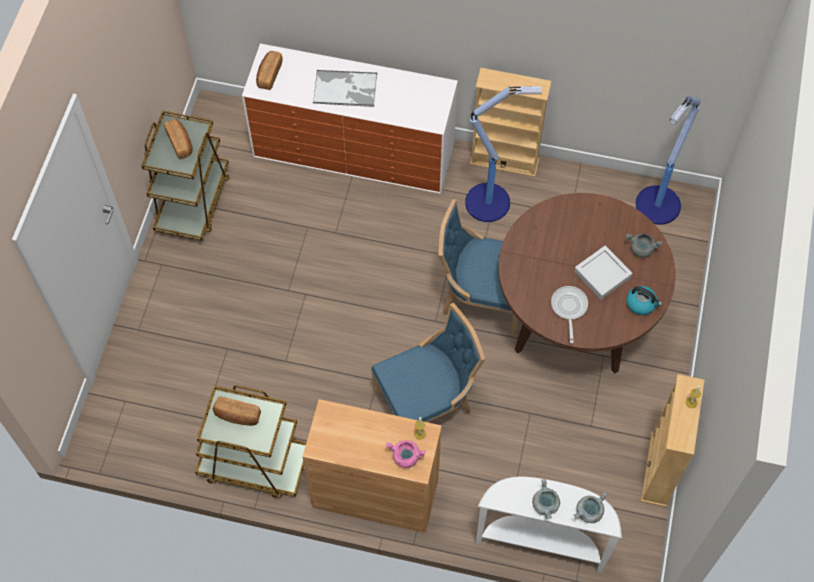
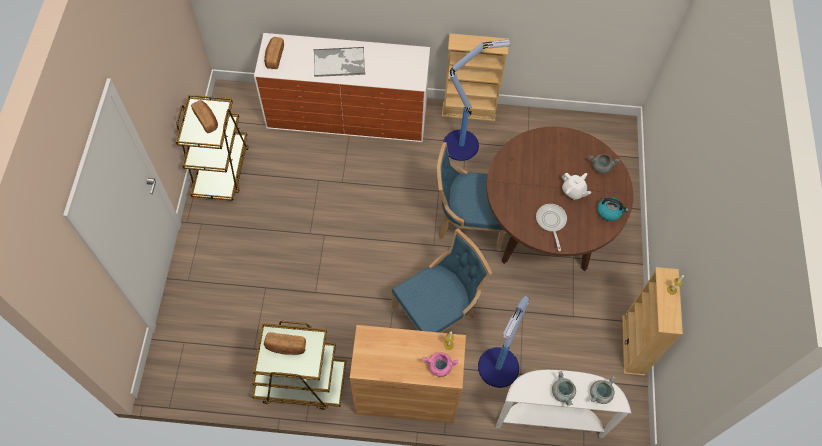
camera: 10 degrees left, 0 degrees up
grey tray [574,245,632,300] -> white teapot [562,172,591,200]
floor lamp [636,96,701,225] -> floor lamp moved to [478,296,529,388]

